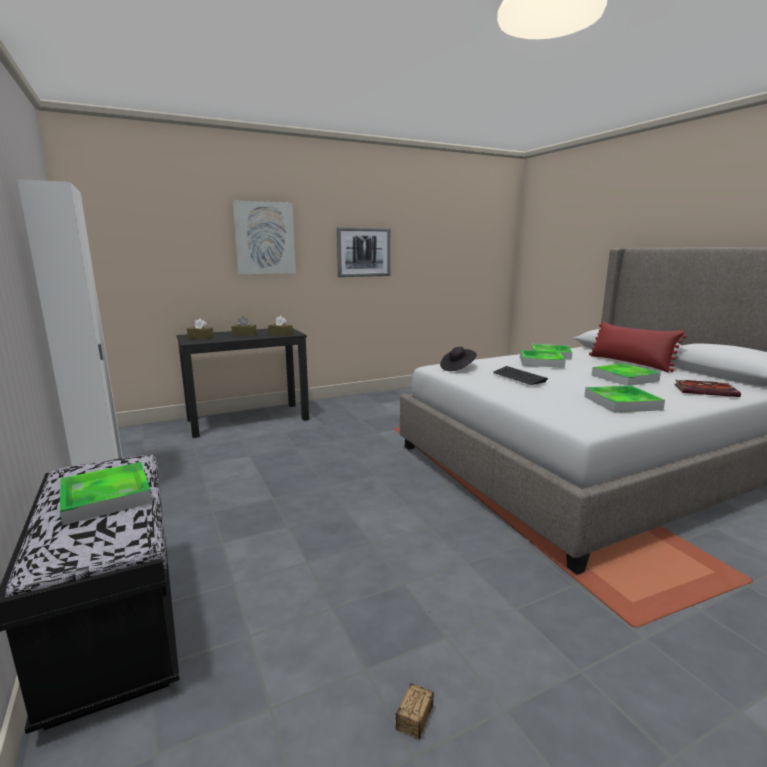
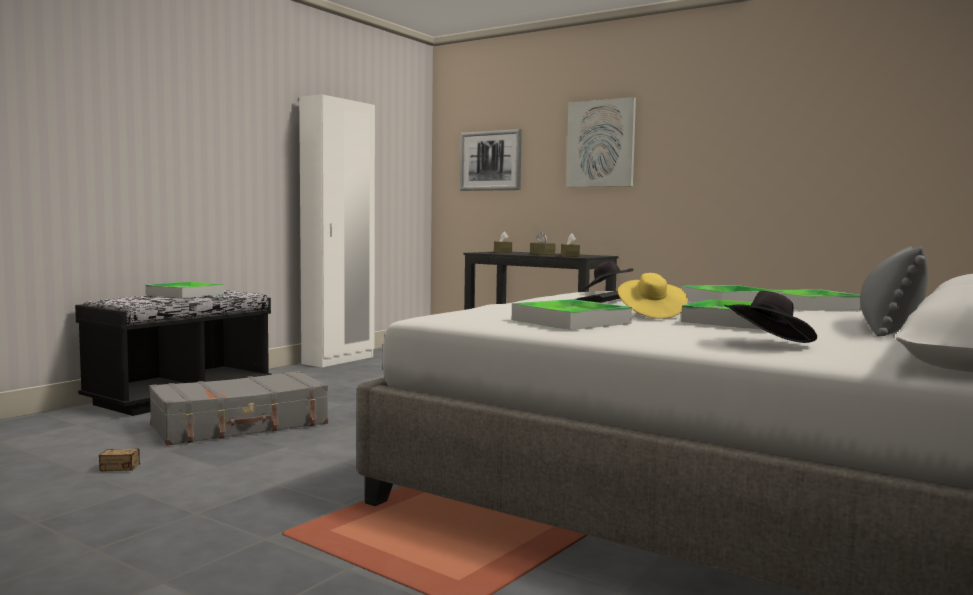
camera: 60 degrees right, 10 degrees down
picture [337,227,391,277] -> picture moved to [460,129,522,191]
red pillow [589,322,687,372] -> grey pillow [860,246,928,336]
book [674,380,741,397] -> black hat [724,291,817,343]
none -> grey suitcase [149,371,328,446]
none -> yellow hat [618,273,688,319]

